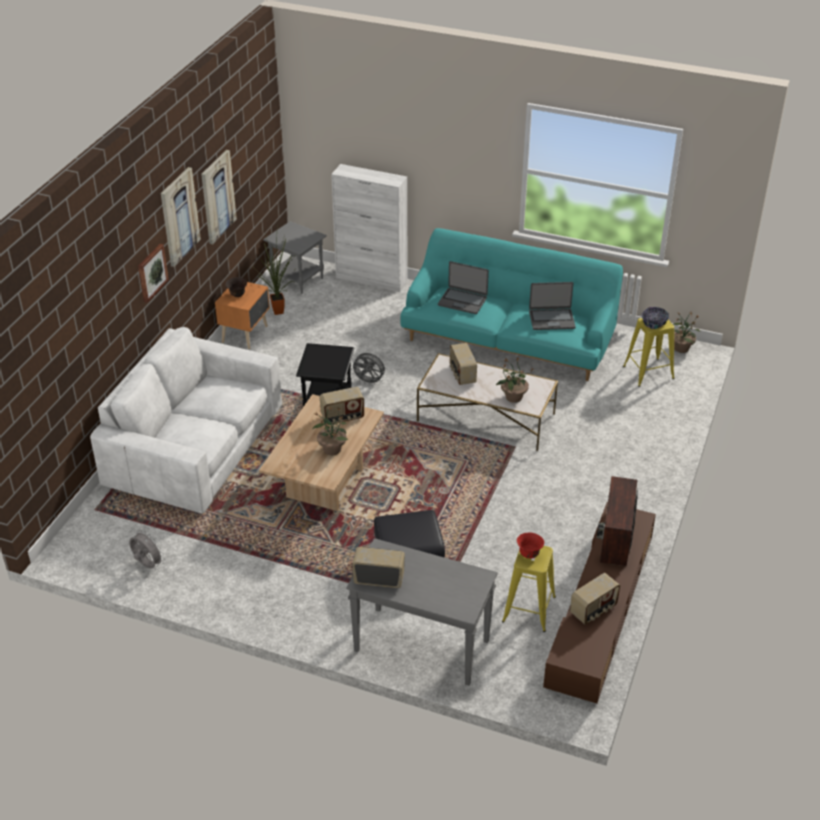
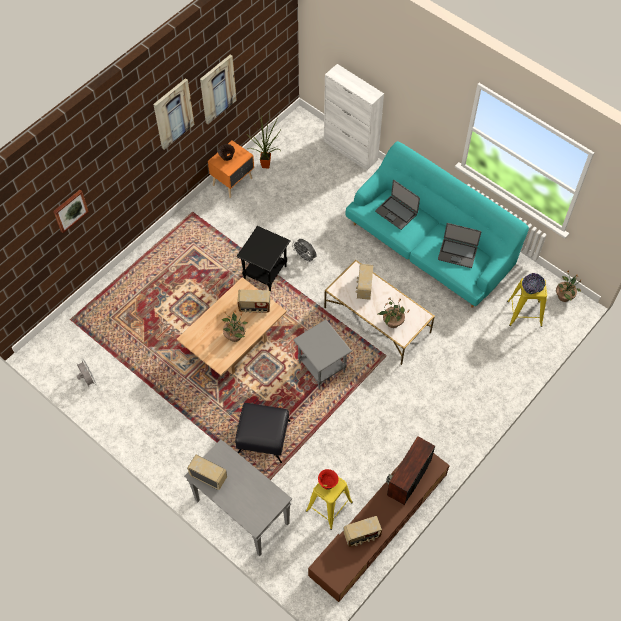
camera: 20 degrees right, 20 degrees up
white sofa [90,327,282,514] -> none
picture [138,244,169,303] -> picture moved to [53,190,89,233]
grey side table [263,221,327,294] -> grey side table moved to [293,320,352,388]

